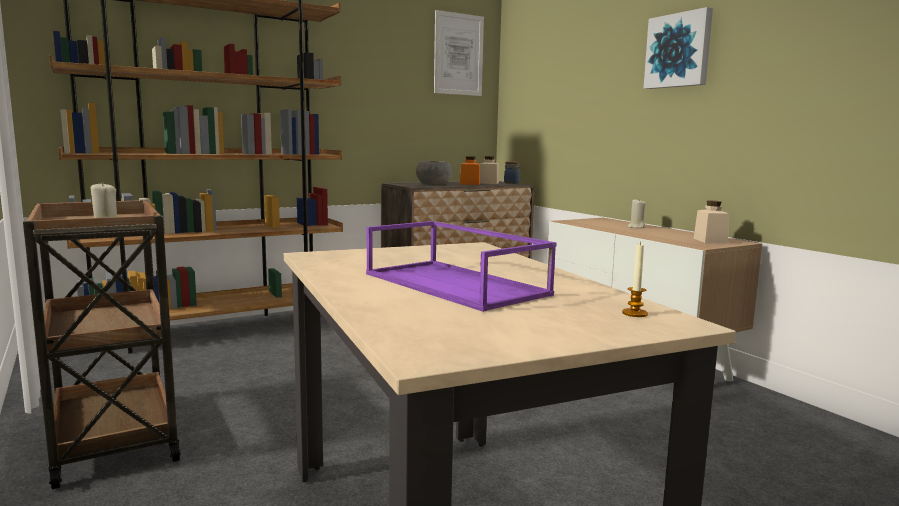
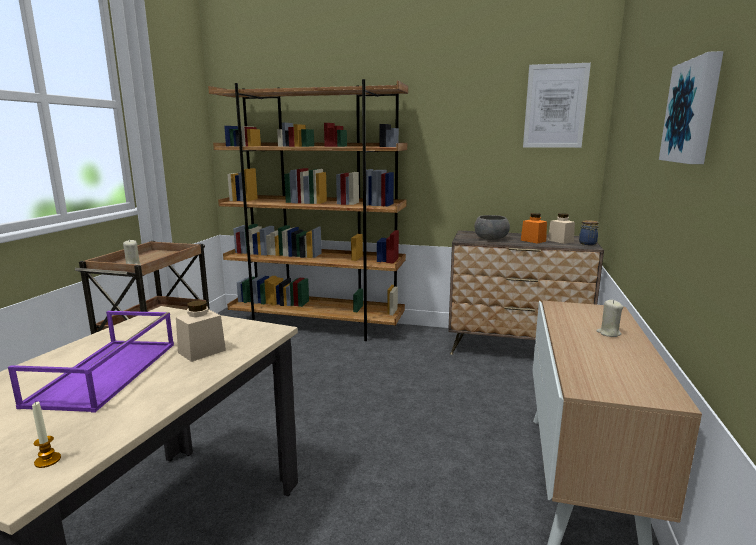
camera: 45 degrees right, 5 degrees up
beige jar [694,201,729,243] -> beige jar moved to [176,300,226,362]

